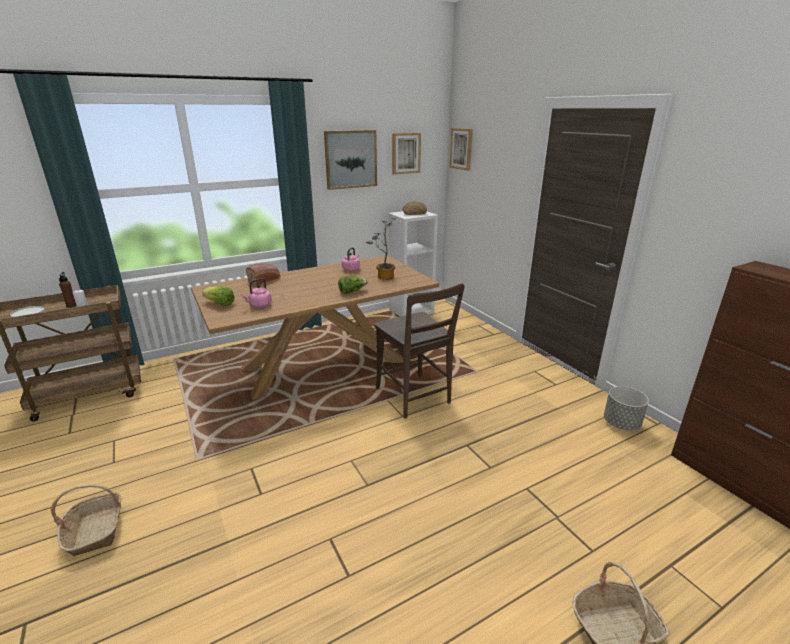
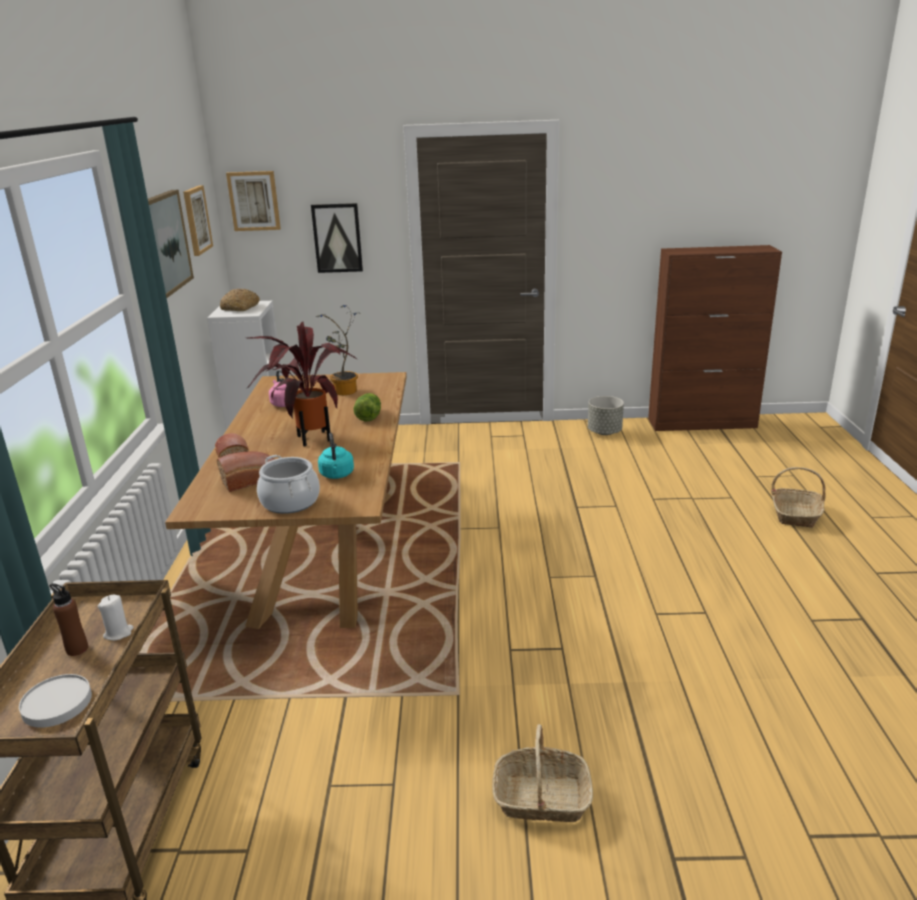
camera: 60 degrees left, 0 degrees up
lettuce [202,286,235,306] -> cooking pot [257,455,320,514]
pink kettle [241,278,272,308] -> turquoise kettle [318,433,354,479]
brown chair [374,284,465,419] -> none
none -> bread [217,451,275,492]
none -> potted plant [247,322,358,446]
none -> picture [311,203,363,273]

